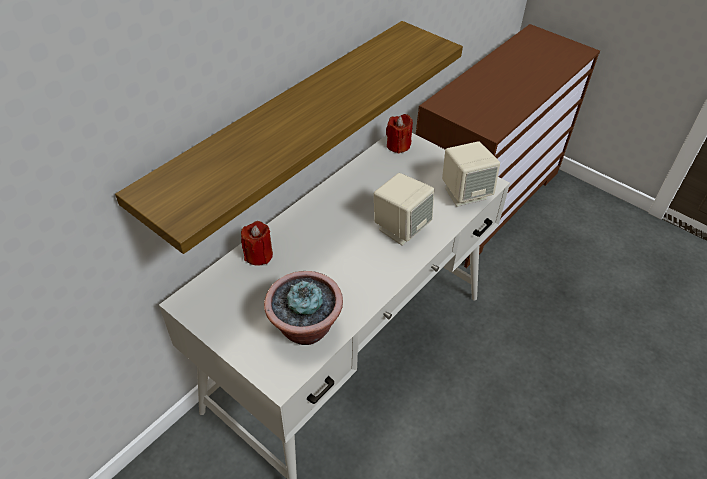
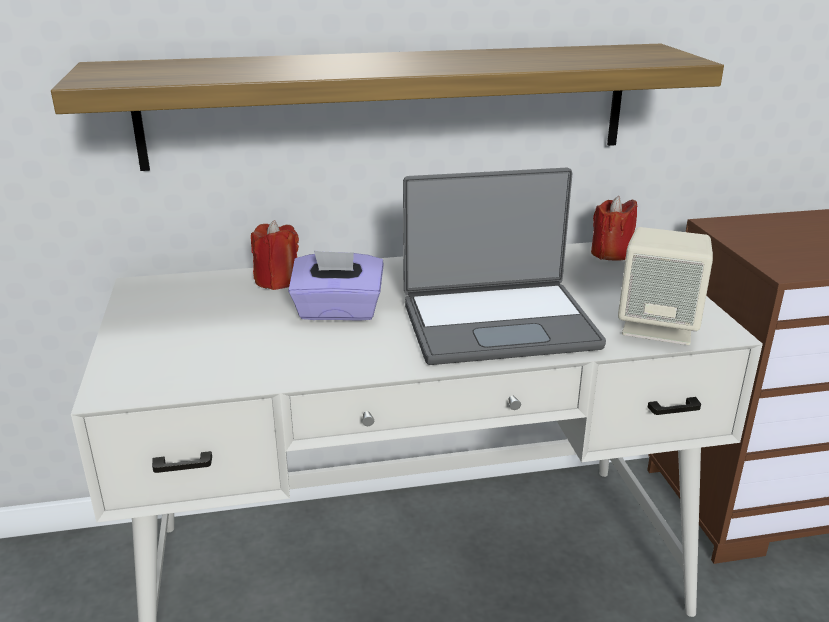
camera: 40 degrees right, 20 degrees down
potted plant [264,271,343,345] -> none
beige speaker [374,173,434,245] -> laptop [403,168,606,365]
none -> purple tissue box [288,250,384,321]

